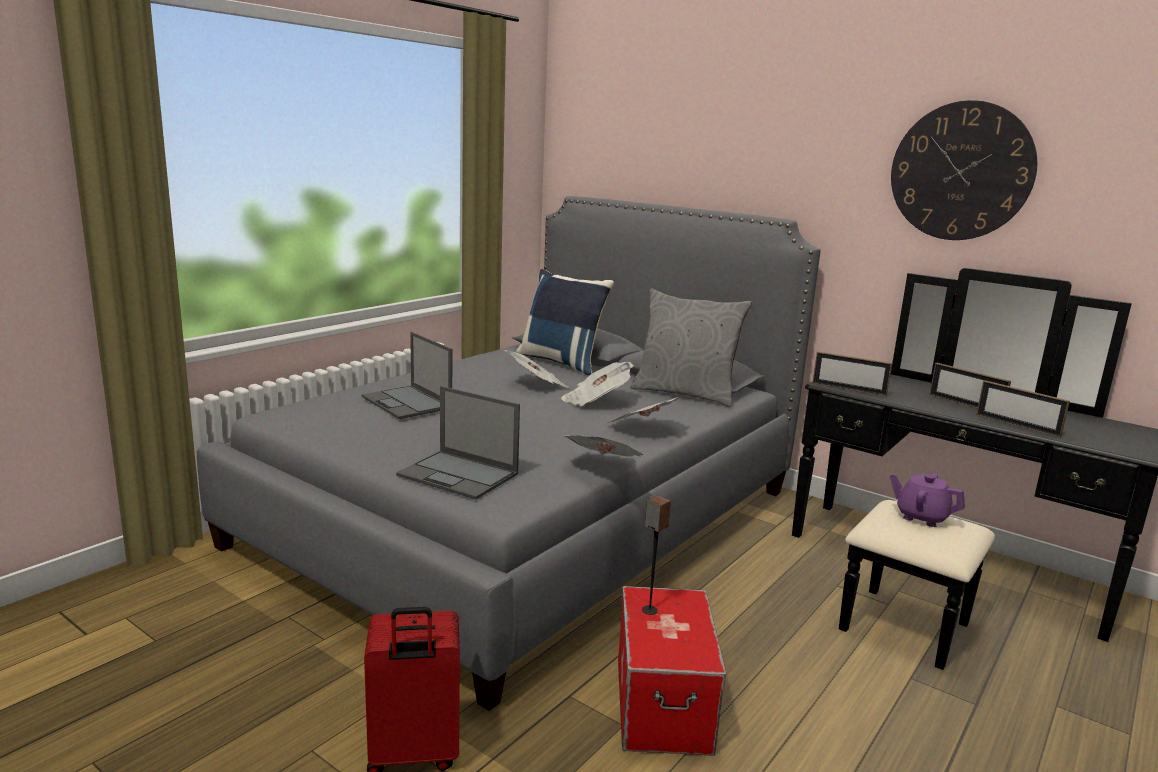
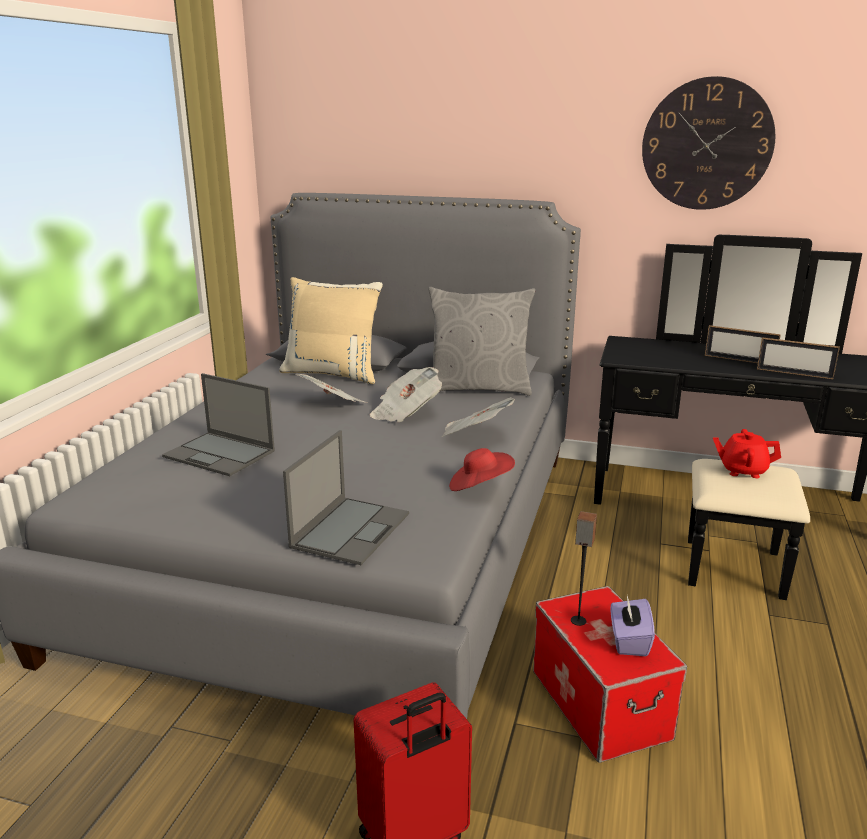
camera: 20 degrees left, 5 degrees up
laptop [396,386,520,499] -> laptop turned 75 degrees counterclockwise [283,430,409,565]
blue pillow [516,269,614,375] -> beige pillow [279,277,383,384]
newspaper [564,436,643,457] -> red hat [449,448,515,491]
picture frame [812,351,892,396] -> none
purple teapot [889,473,965,527] -> red teapot [713,429,781,478]
none -> purple tissue box [610,596,655,656]

